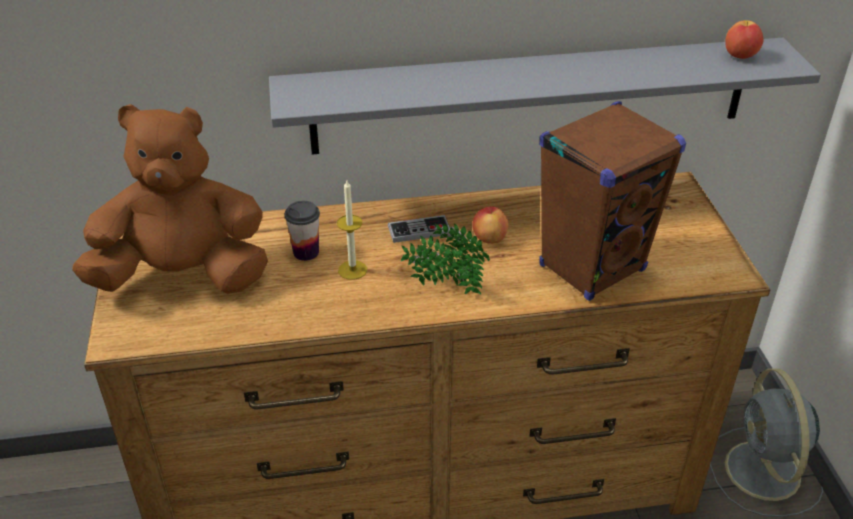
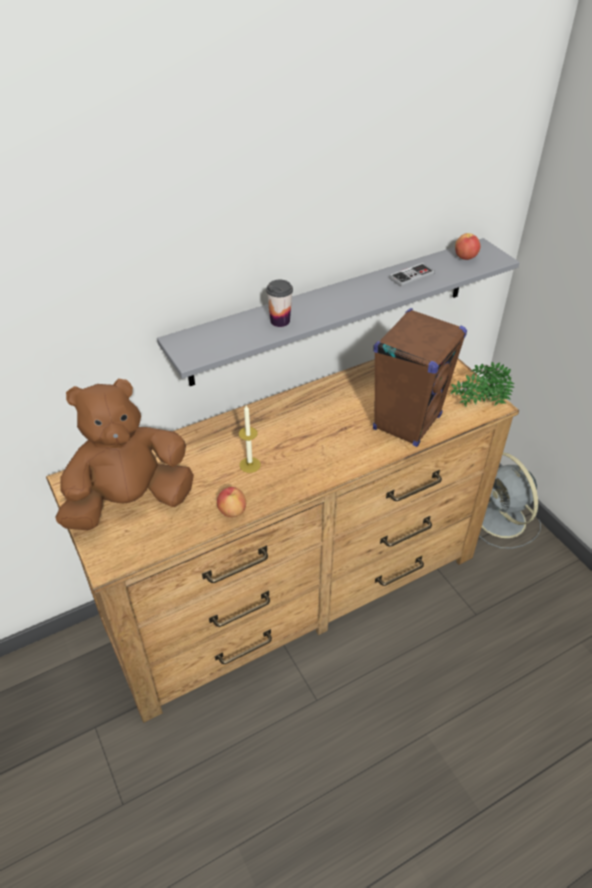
camera: 20 degrees left, 5 degrees up
cup [285,201,320,261] -> cup moved to [266,280,293,327]
game controller [388,215,450,243] -> game controller moved to [389,263,435,287]
potted plant [401,224,490,294] -> potted plant moved to [450,362,514,406]
apple [472,206,508,244] -> apple moved to [217,487,246,517]

